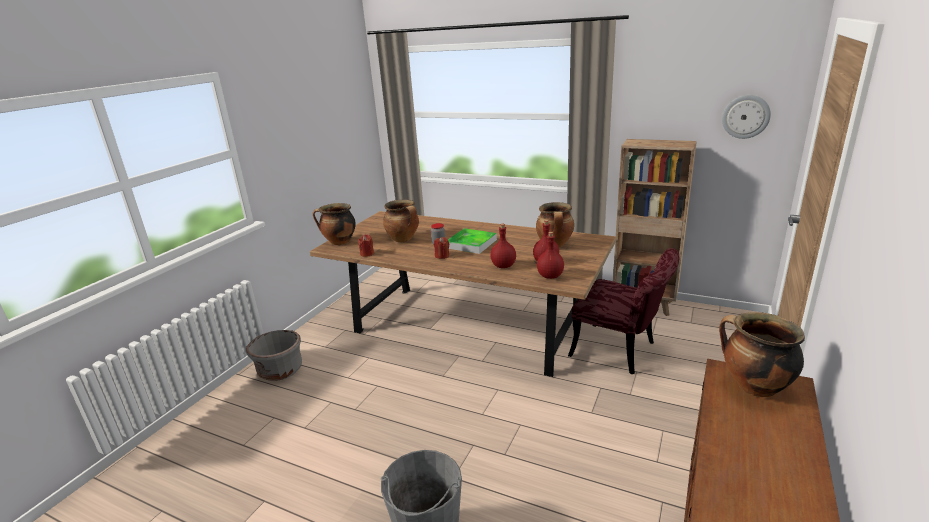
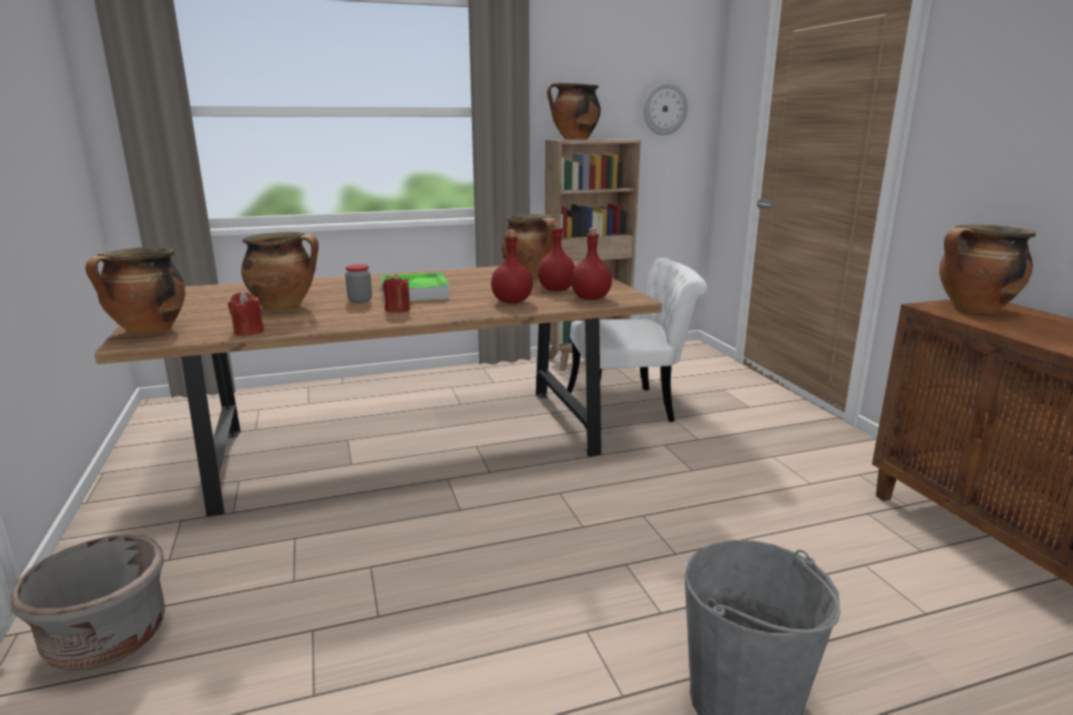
camera: 45 degrees left, 5 degrees down
red chair [568,248,680,374] -> white chair [567,257,707,429]
none -> cooking pot [547,83,601,140]

